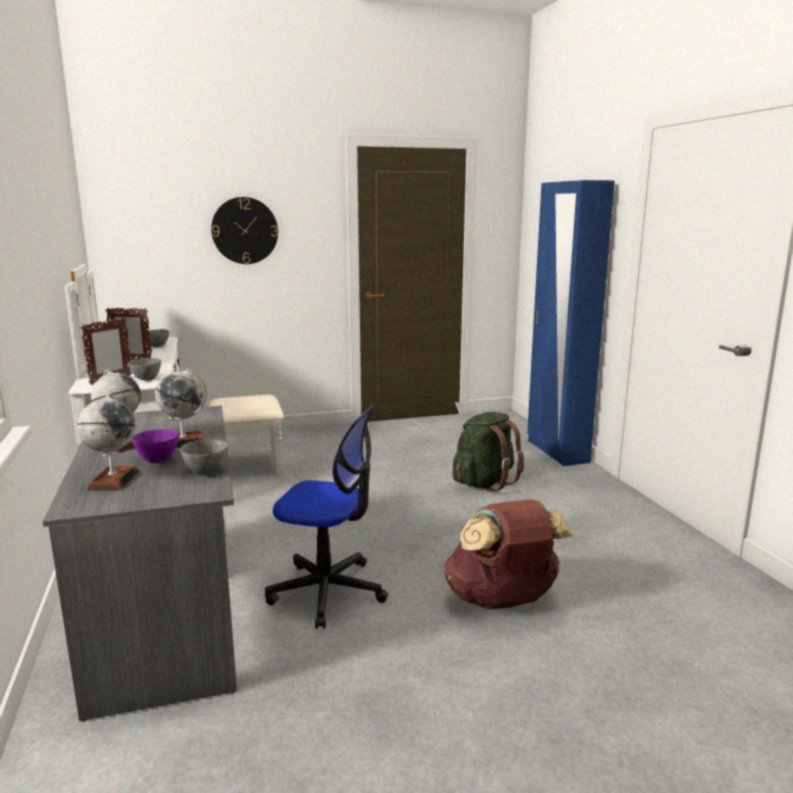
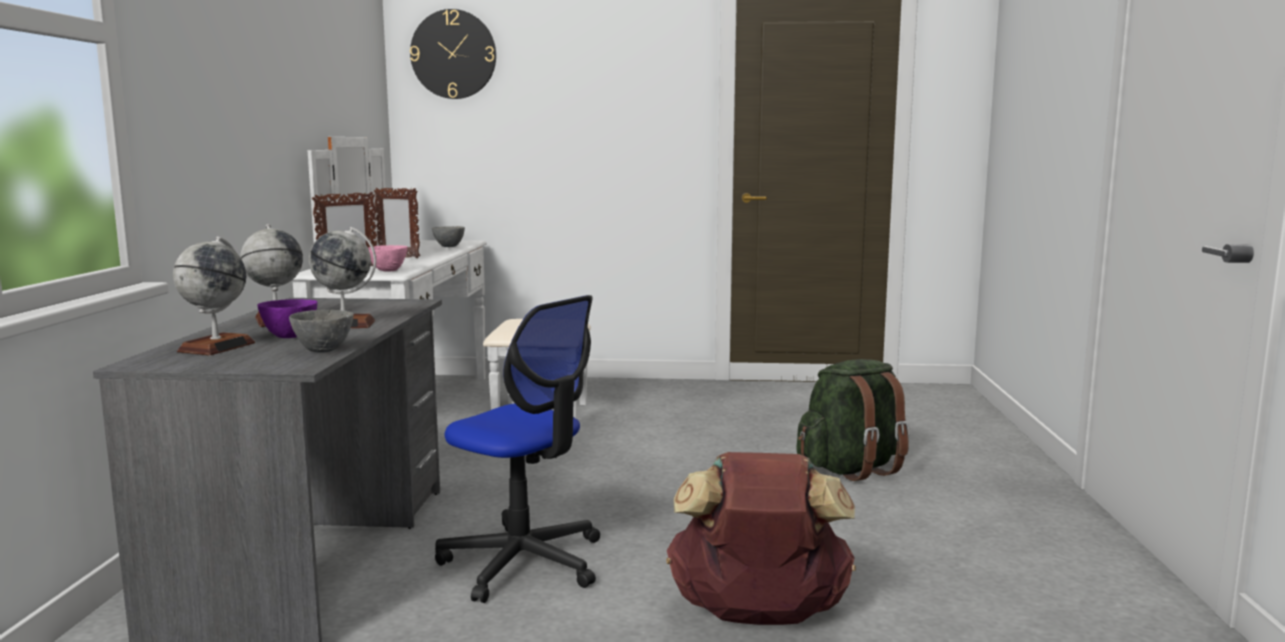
camera: 20 degrees right, 5 degrees down
grey bowl [128,358,161,381] -> pink bowl [368,245,408,272]
wall clock [211,197,278,264] -> wall clock moved to [410,9,496,99]
blue wardrobe [527,180,615,466] -> none

